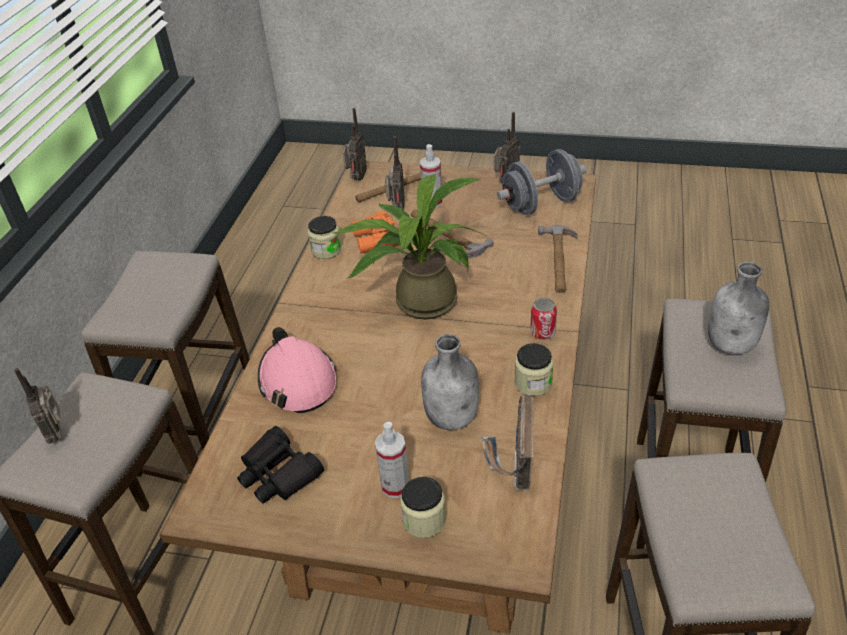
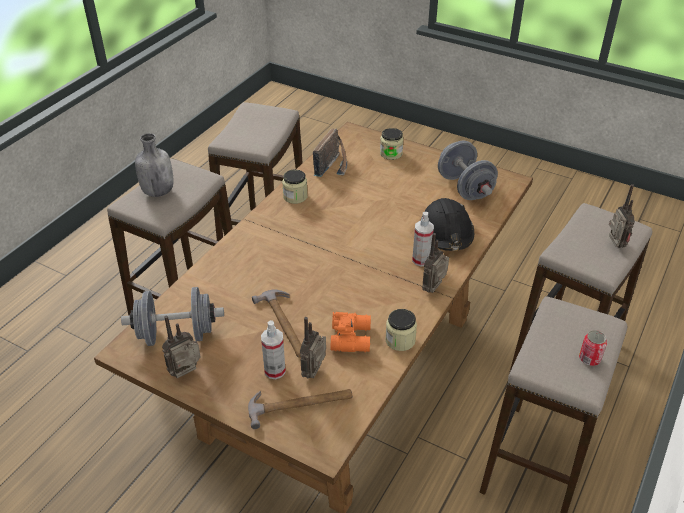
camera: 165 degrees left, 0 degrees up
black binoculars [237,426,324,503] -> grey dumbbell [438,141,498,200]
pink hard hat [258,327,337,413] -> black hard hat [420,198,474,251]
potted plant [333,174,486,319] -> none
radio [343,108,367,180] -> radio moved to [422,233,449,293]
spray bottle [375,422,409,498] -> spray bottle moved to [412,212,434,266]
grey bottle [421,334,479,430] -> none
can [530,298,557,340] -> can moved to [579,330,607,366]
hammer [538,225,578,293] -> none

